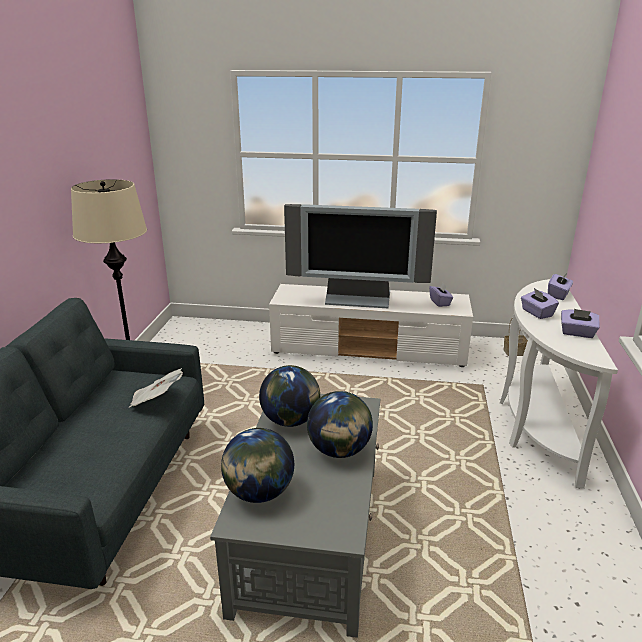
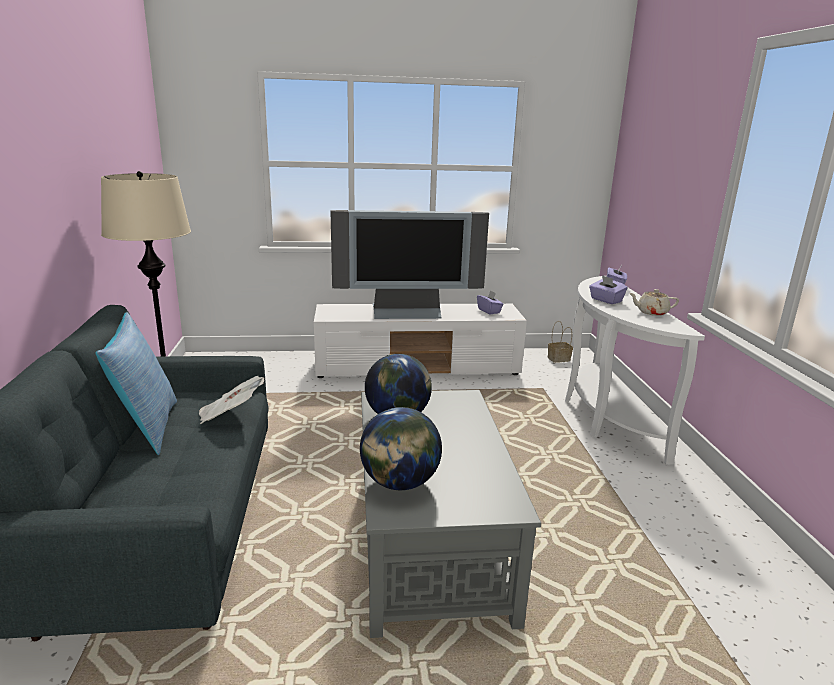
camera: 15 degrees left, 5 degrees down
globe [307,391,373,458] -> none
purple tissue box [561,309,599,338] -> beige teapot [629,289,679,316]
none -> pillow [96,312,177,455]

